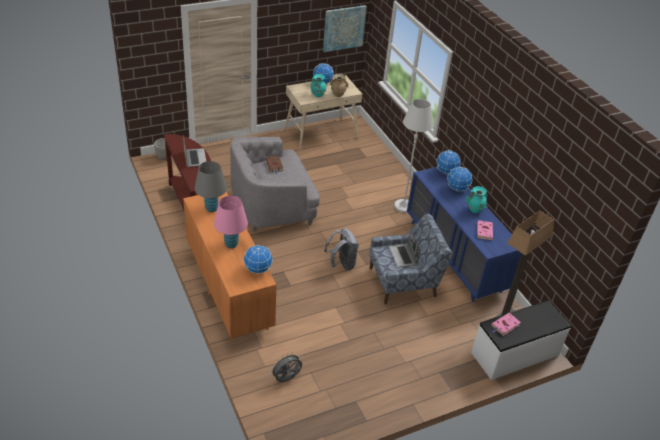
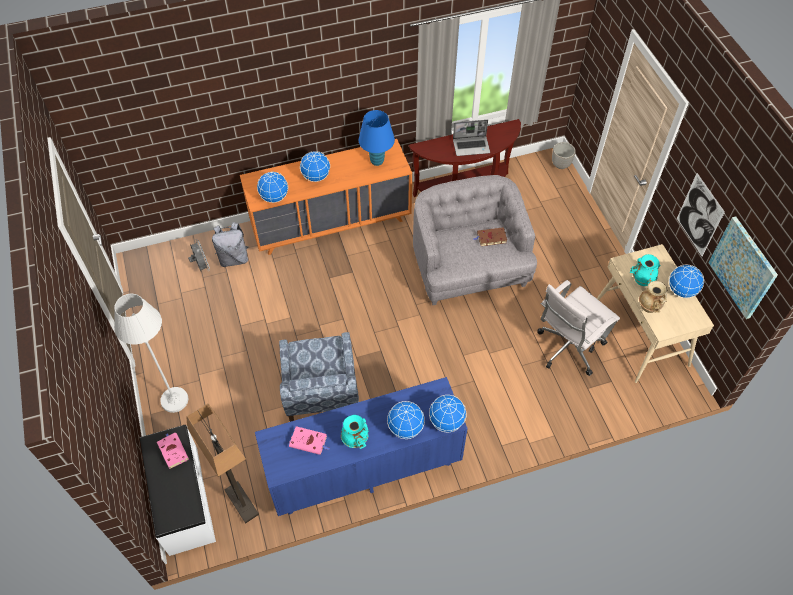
camera: 100 degrees right, 15 degrees up
grey table lamp [195,161,227,212] -> blue table lamp [359,110,395,166]
pink table lamp [214,196,248,248] -> globe [300,151,330,182]
grey backpack [324,228,359,270] -> grey backpack moved to [212,222,249,267]
laptop [389,230,421,267] -> none
white floor lamp [394,99,434,213] -> white floor lamp moved to [114,293,189,413]
none -> white office chair [537,280,620,376]
none -> picture [677,173,725,256]

